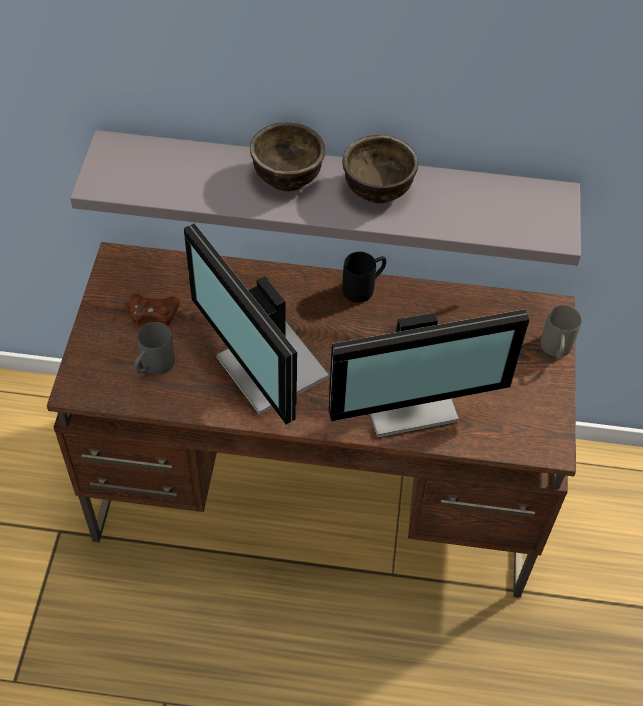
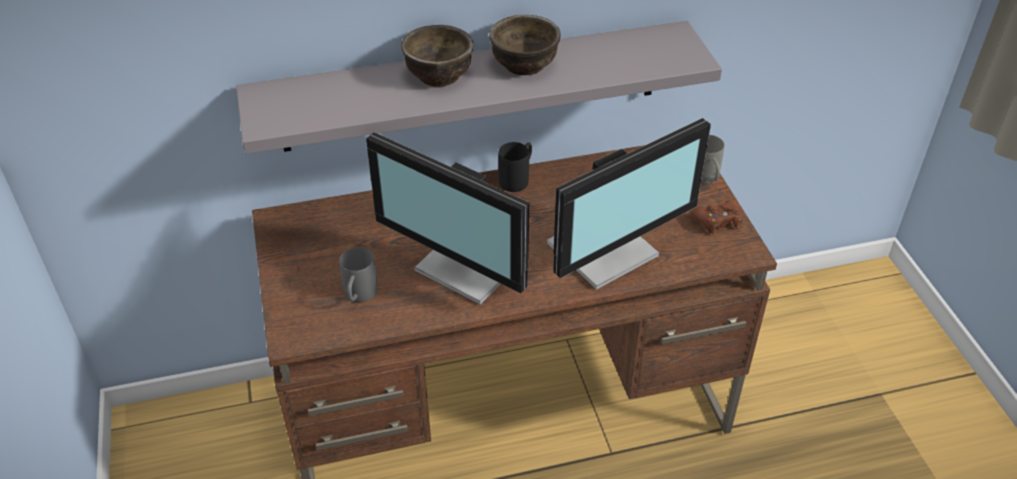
camera: 20 degrees left, 10 degrees down
brown game controller [129,294,180,327] -> brown game controller moved to [691,200,743,235]

